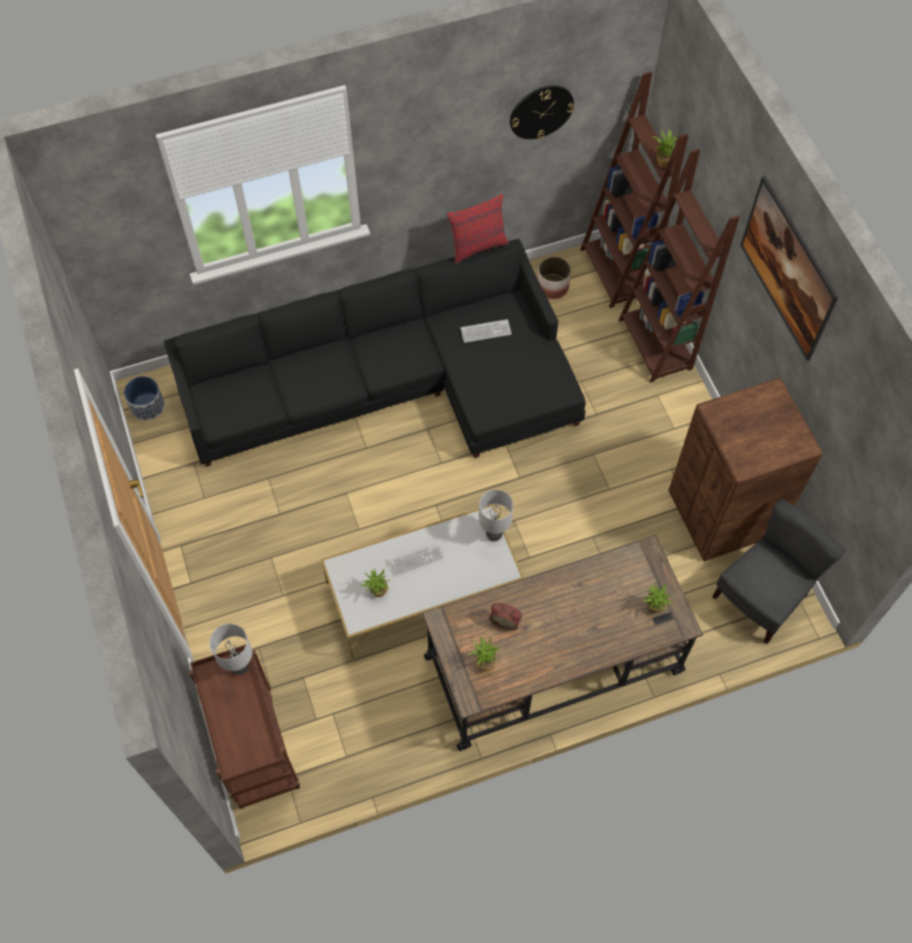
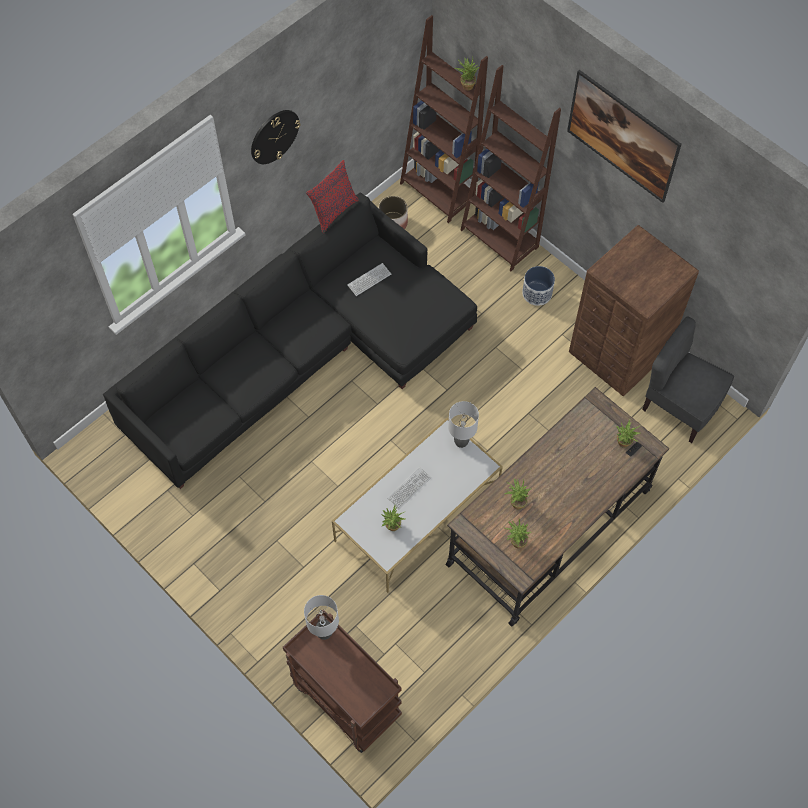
camera: 25 degrees left, 0 degrees up
planter [124,376,165,421] -> planter moved to [522,266,555,306]
alarm clock [490,603,522,630] -> potted plant [504,479,531,509]
wall clock [510,86,574,139] -> wall clock moved to [251,110,301,164]
grey chair [713,499,846,644] -> grey chair turned 75 degrees counterclockwise [642,317,734,443]

